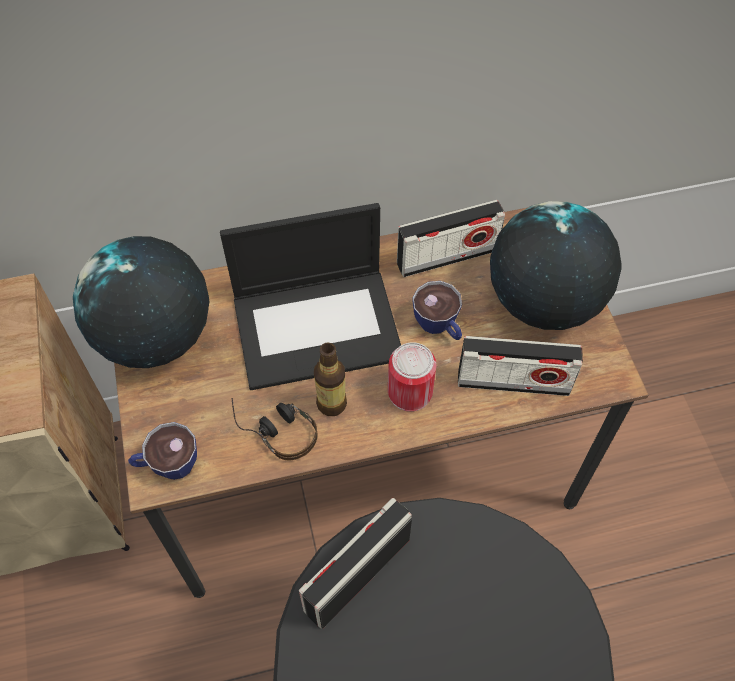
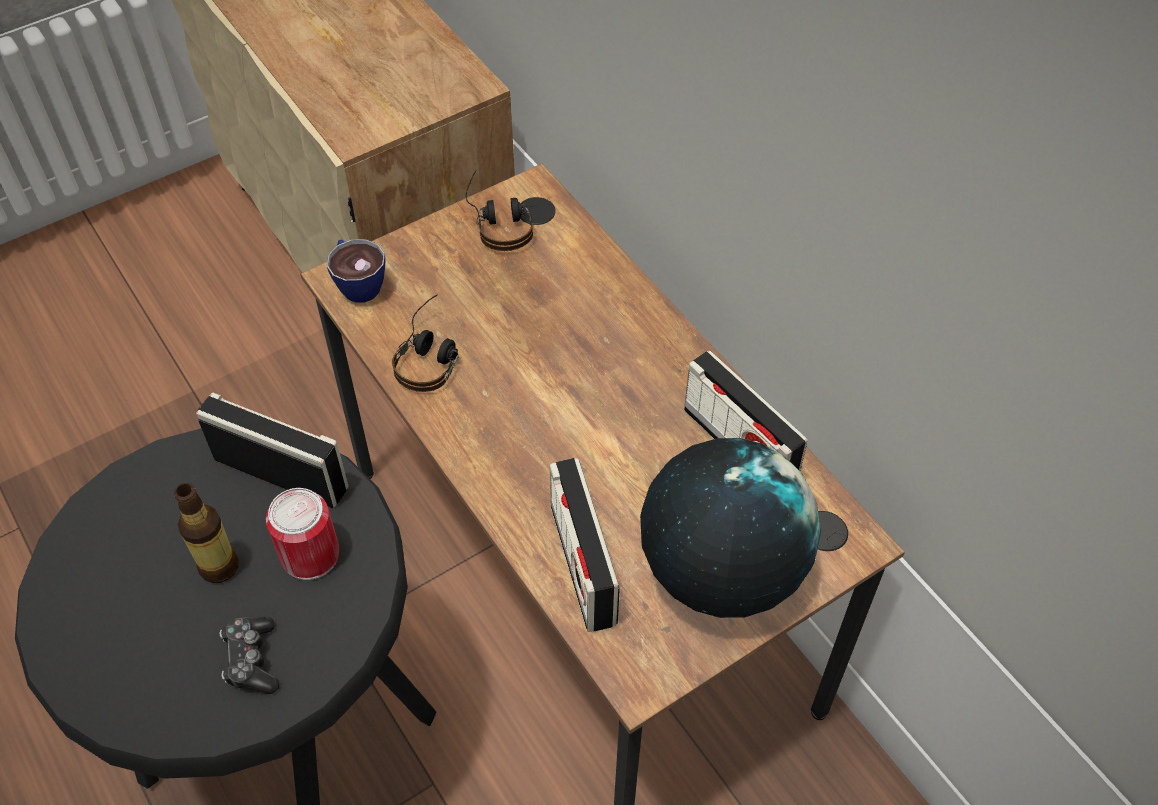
camera: 70 degrees right, 5 degrees down
globe [73,236,209,368] -> headphones [466,171,533,251]
laptop [220,203,401,390] -> none
bottle [314,343,347,416] -> bottle moved to [174,483,238,583]
can [388,342,436,412] -> can moved to [266,488,339,580]
cup [413,281,462,340] -> none
none -> game controller [219,617,279,694]

